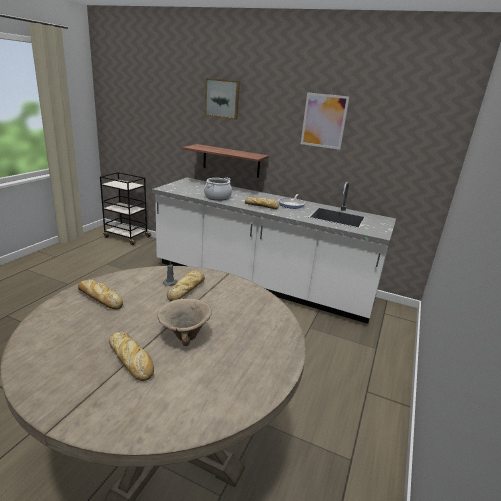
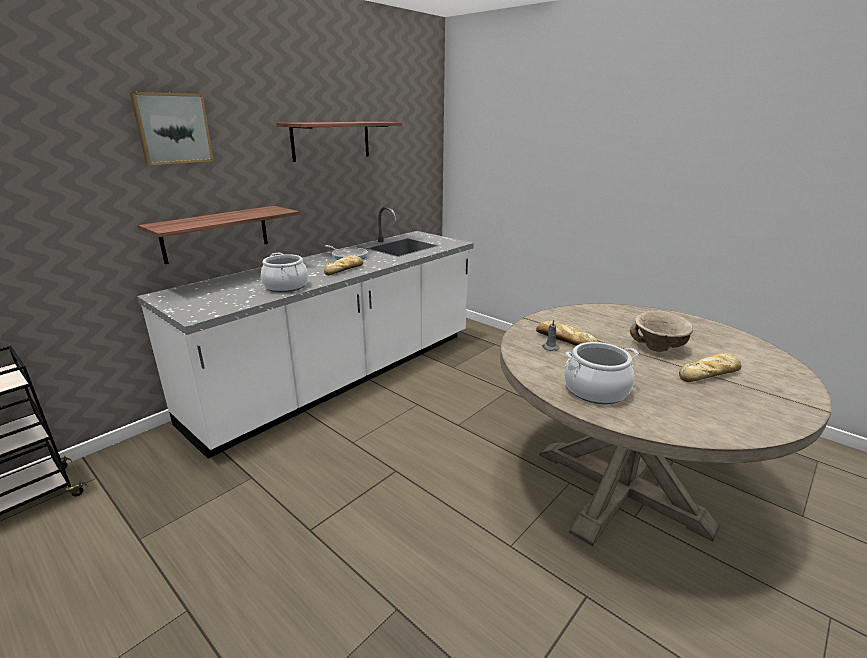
camera: 70 degrees left, 0 degrees up
bread [78,279,123,309] -> cooking pot [564,342,639,404]
picture [301,92,350,150] -> shelf [276,122,402,162]

